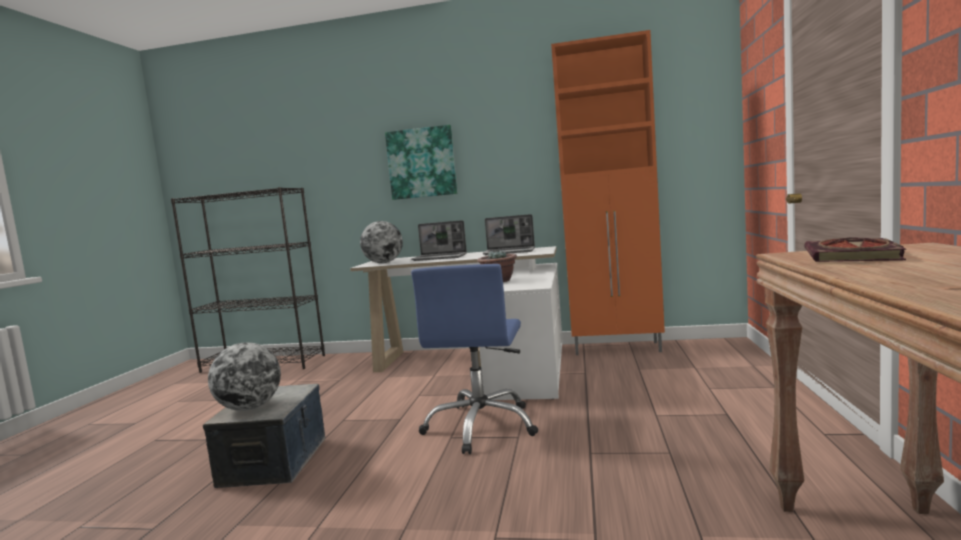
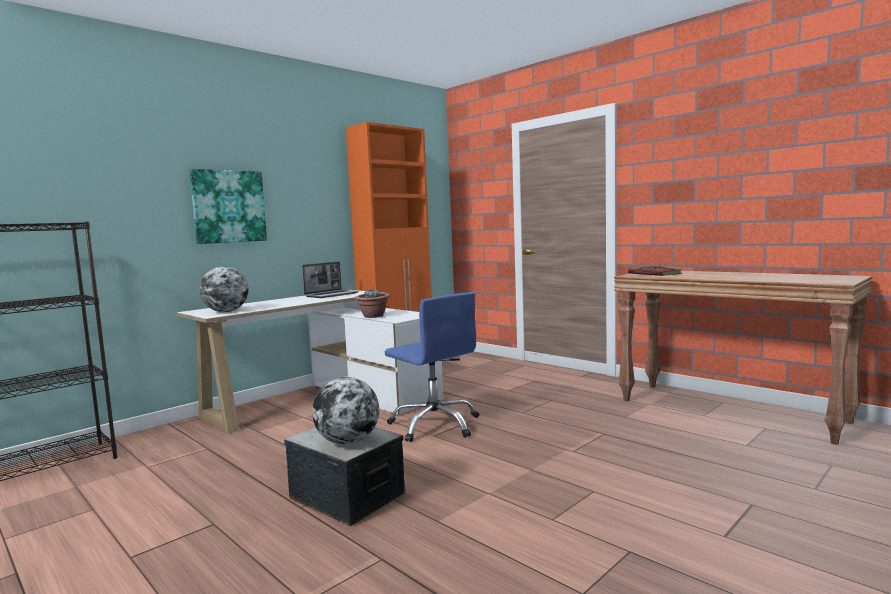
camera: 55 degrees left, 0 degrees up
laptop [411,220,467,261] -> none

